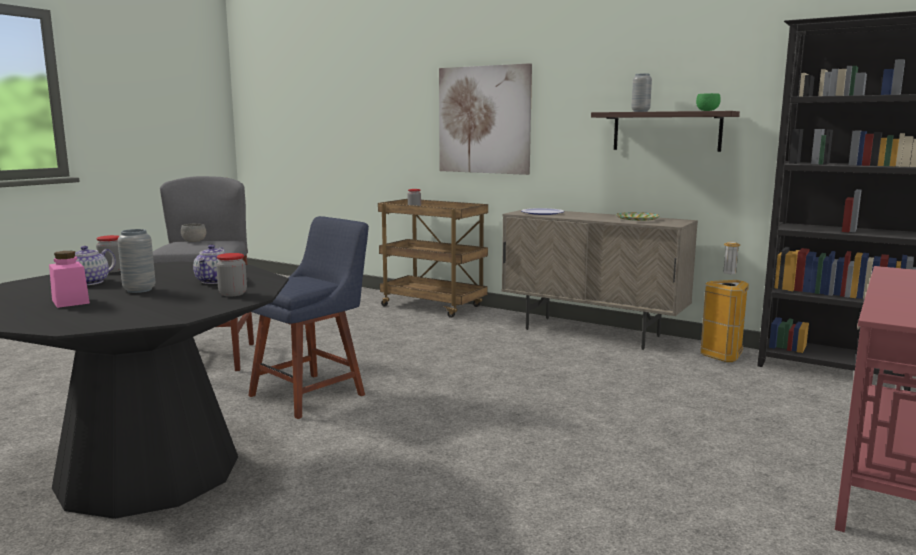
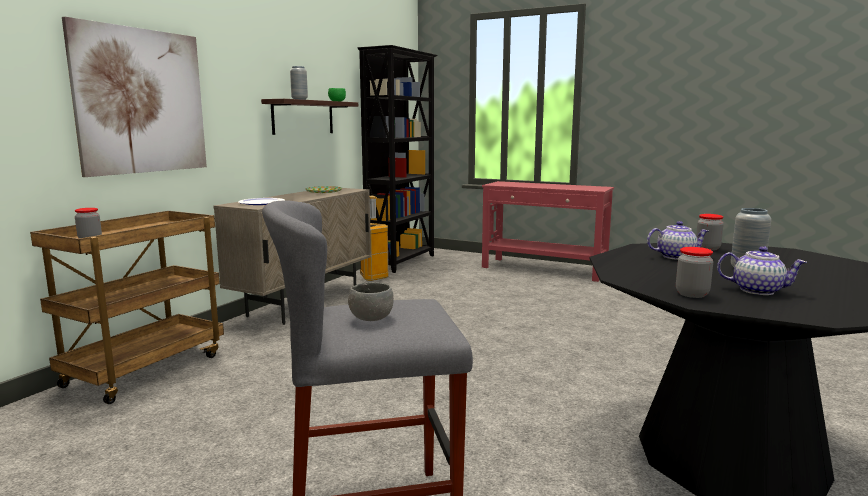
camera: 95 degrees left, 0 degrees up
pink jar [49,251,90,308] -> none
blue chair [248,216,369,419] -> none

